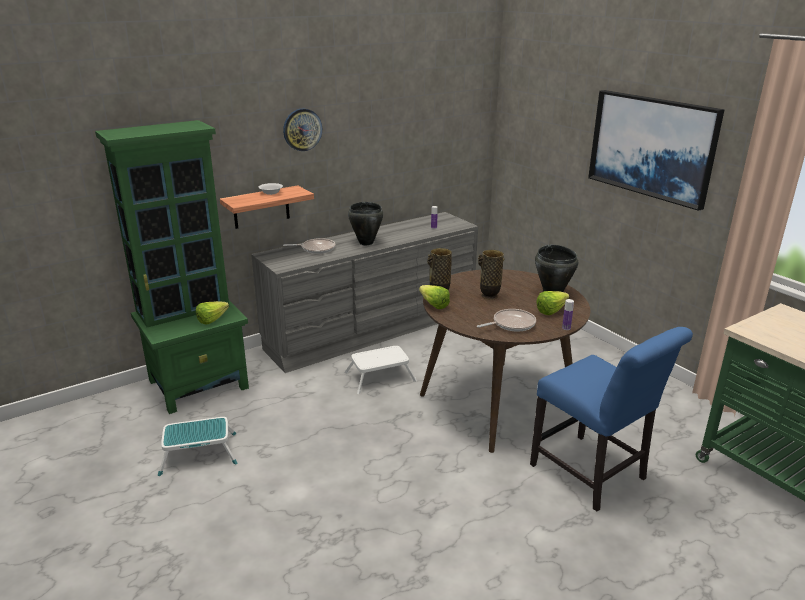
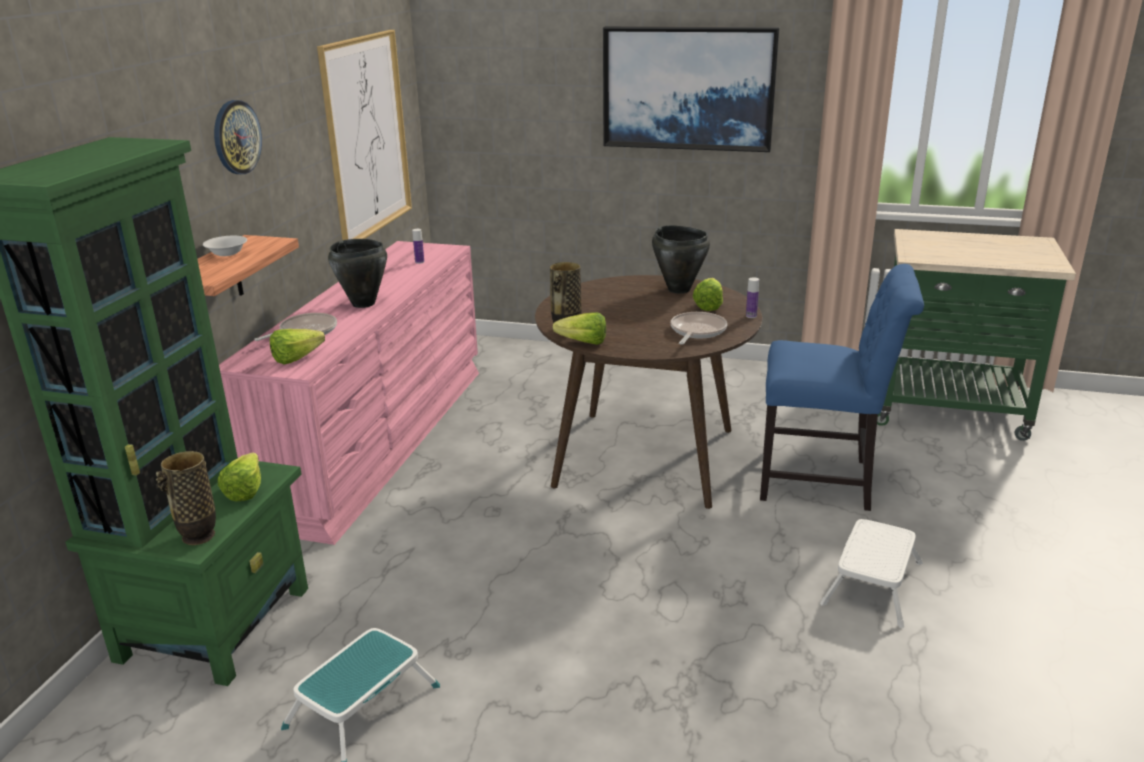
camera: 40 degrees left, 0 degrees up
grey dresser [251,212,478,373] -> pink dresser [219,241,479,545]
white step ladder [344,346,417,394] -> white step ladder moved to [820,519,923,628]
vase [478,250,504,300] -> vase moved to [156,451,216,545]
none -> lettuce [270,329,325,364]
none -> picture [317,30,412,240]

